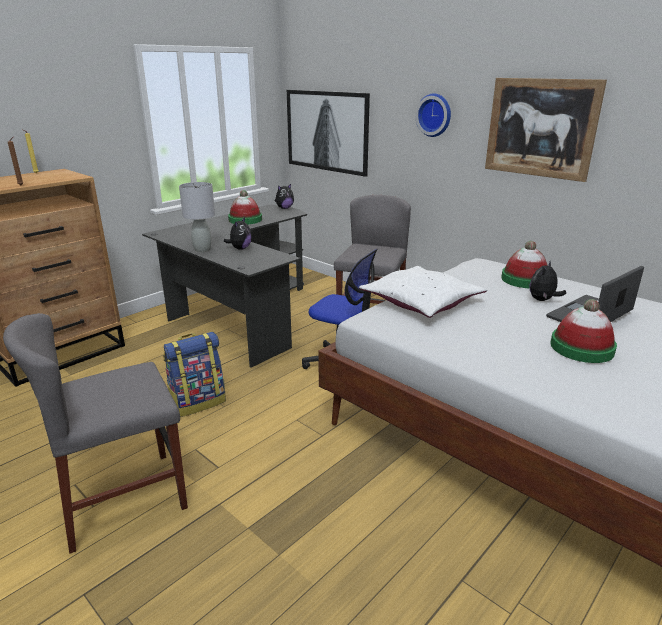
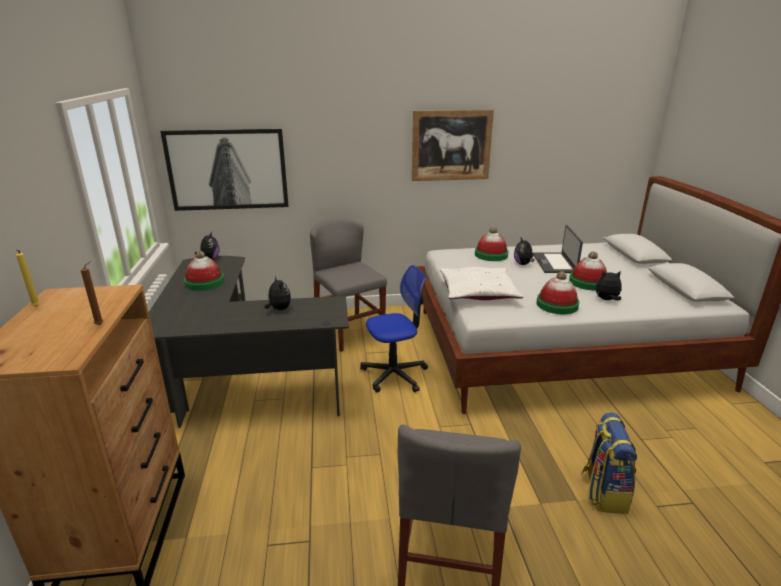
camera: 50 degrees left, 0 degrees up
backpack [163,332,226,417] -> backpack moved to [581,413,637,514]
grey table lamp [179,182,215,252] -> none
wall clock [415,93,451,137] -> none
none -> hat [536,271,579,314]
none -> plush toy [596,271,622,300]

